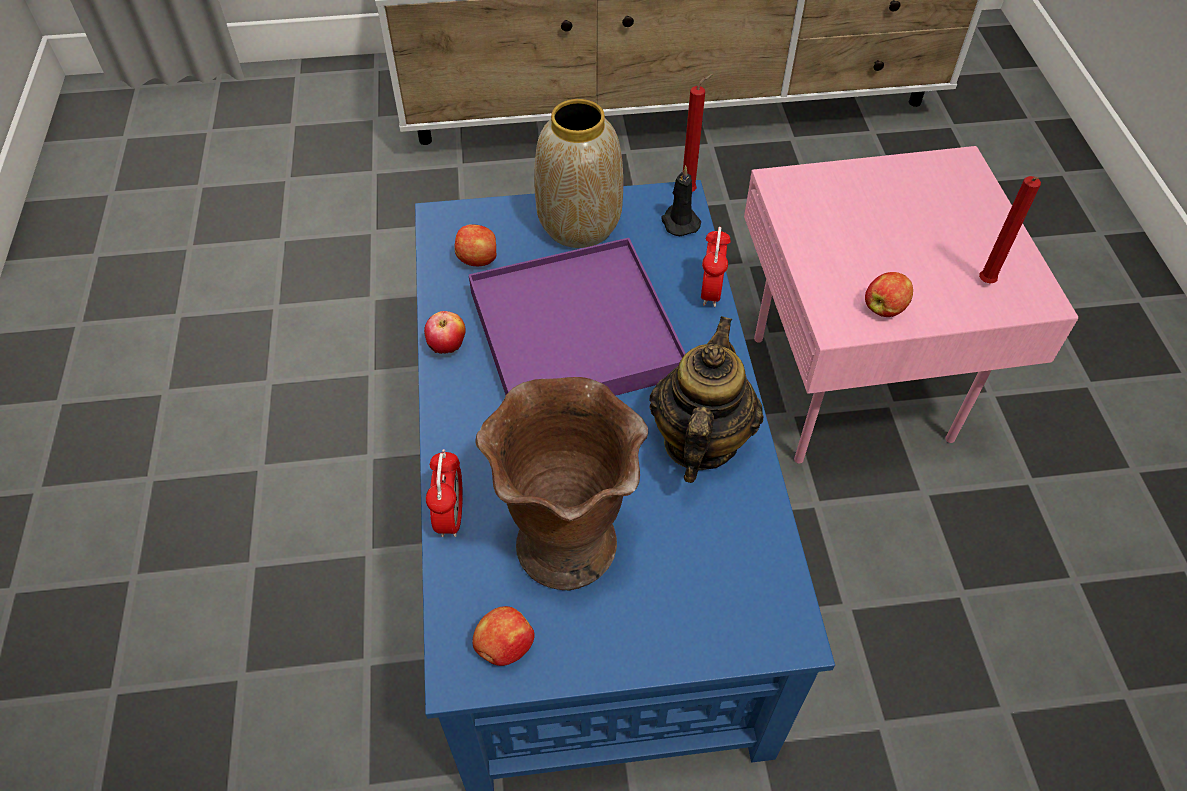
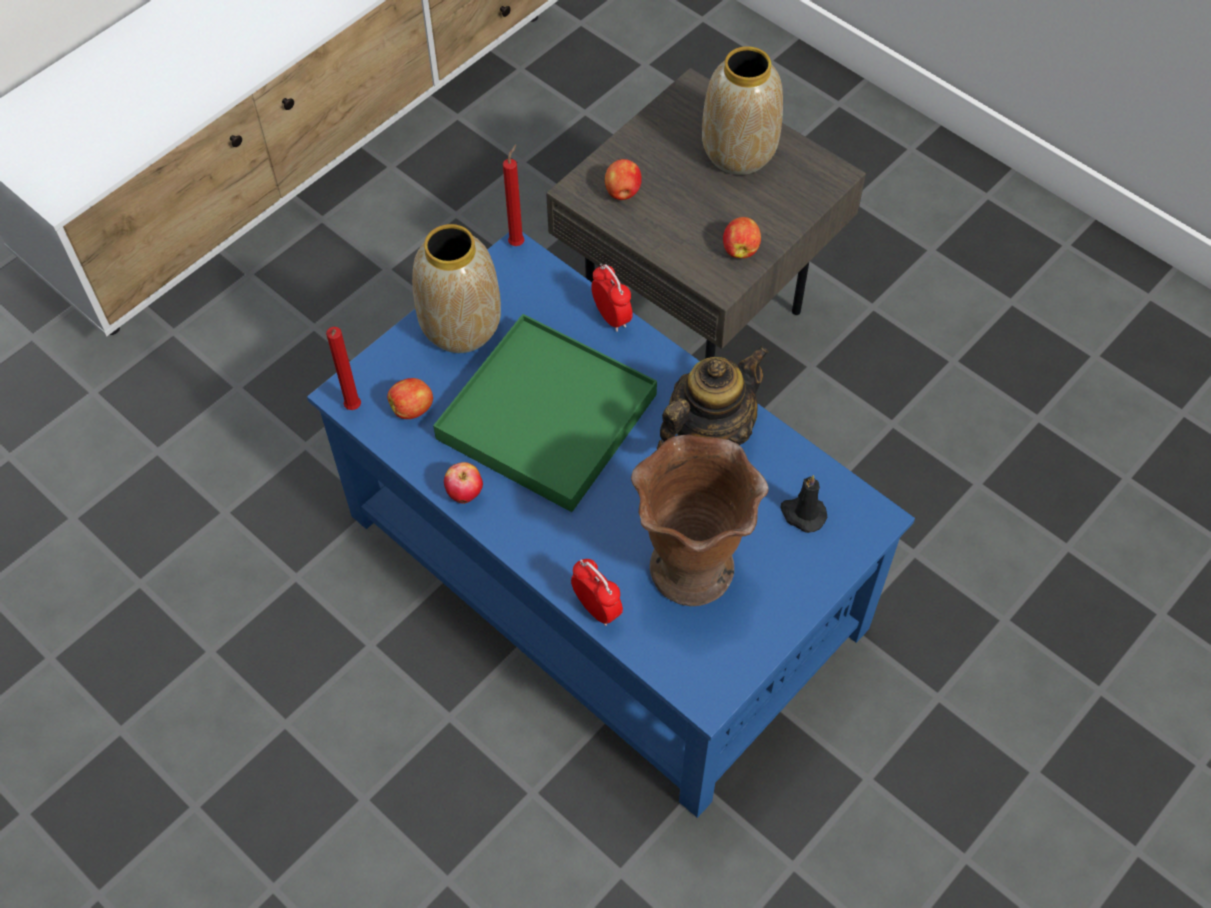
camera: 40 degrees left, 5 degrees up
purple tray [469,238,686,396] -> green tray [433,314,657,512]
apple [472,606,535,666] -> apple moved to [605,159,642,200]
teapot [649,316,764,483] -> teapot turned 75 degrees clockwise [657,346,769,449]
black candle [661,166,701,236] -> black candle moved to [780,475,827,533]
pink side table [744,146,1078,464] -> grey side table [546,68,866,359]
red candle [979,176,1041,283] -> red candle moved to [326,327,361,410]
none -> vase [702,46,783,175]

